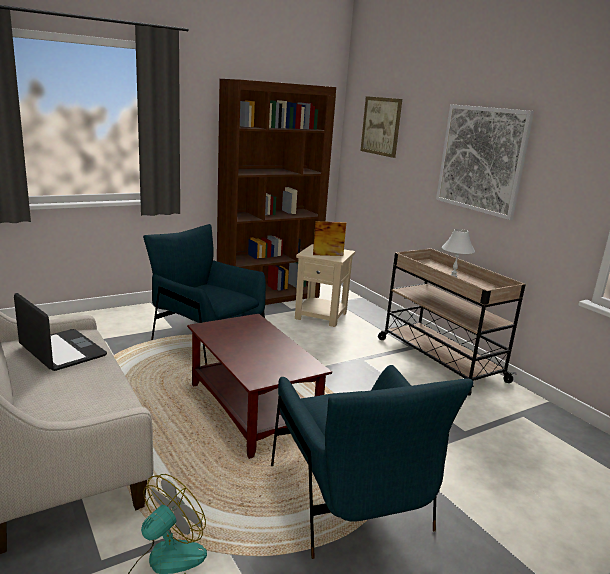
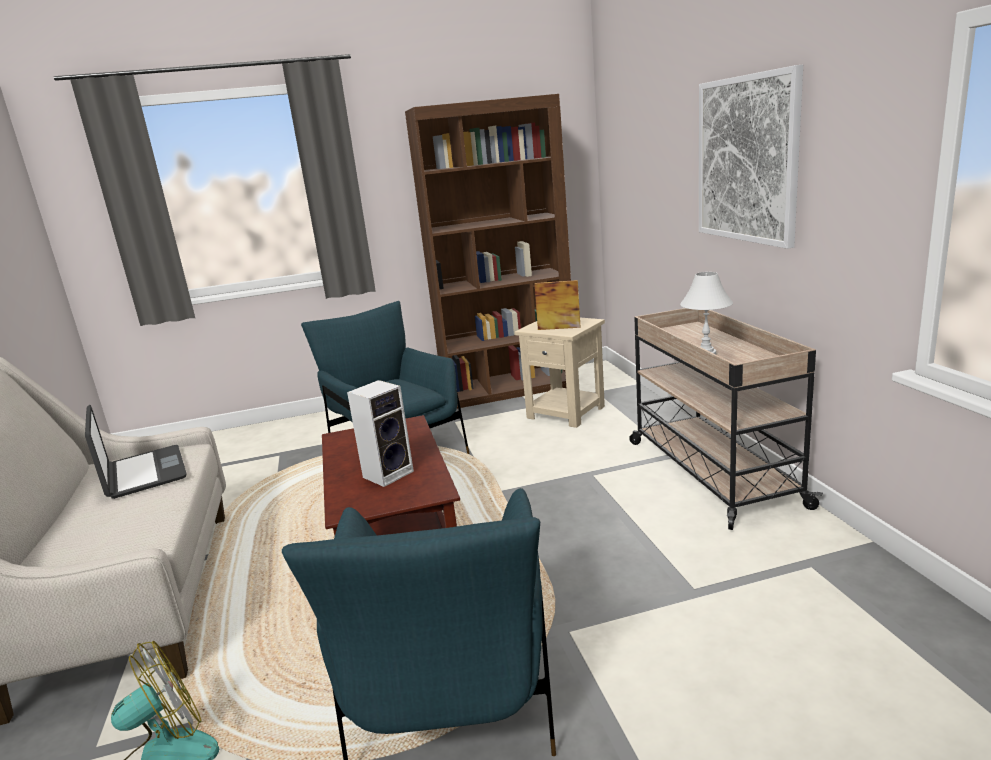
camera: 20 degrees right, 0 degrees up
picture [360,96,402,158] -> none
none -> speaker [347,380,414,487]

